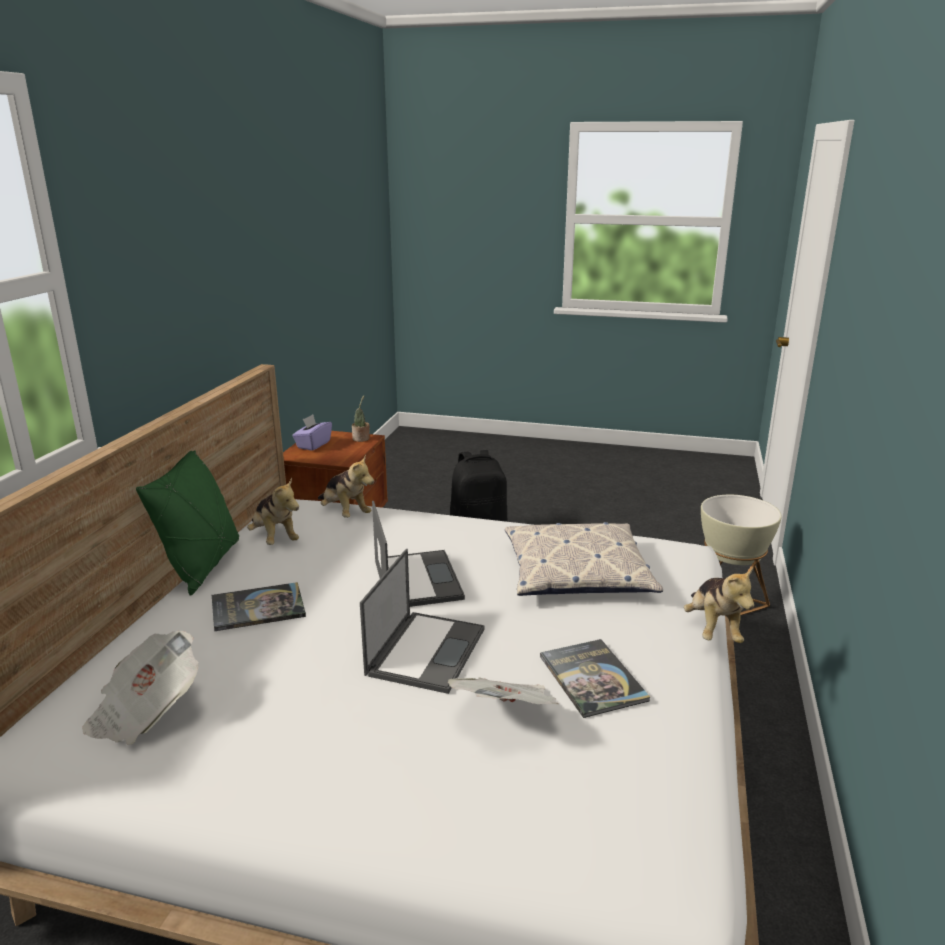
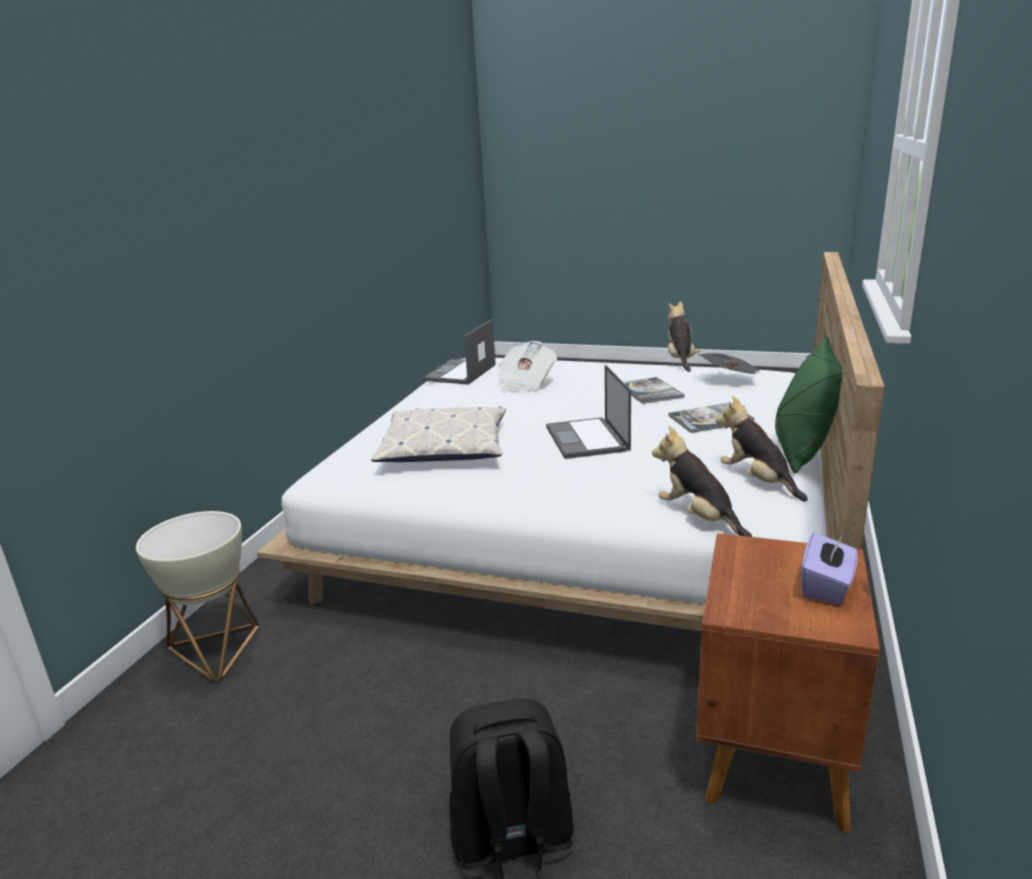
camera: 175 degrees left, 0 degrees up
potted plant [352,395,370,442] -> none
laptop [360,549,484,694] -> laptop moved to [422,319,496,385]
book [540,639,650,718] -> book moved to [624,377,685,404]
plush toy [684,568,754,643] -> plush toy moved to [668,302,700,372]

